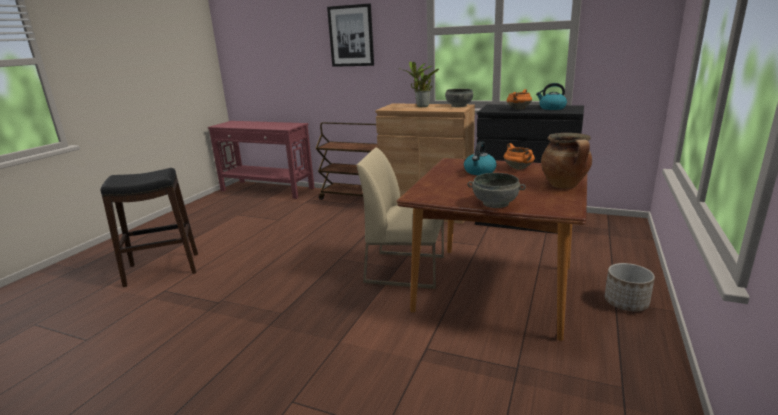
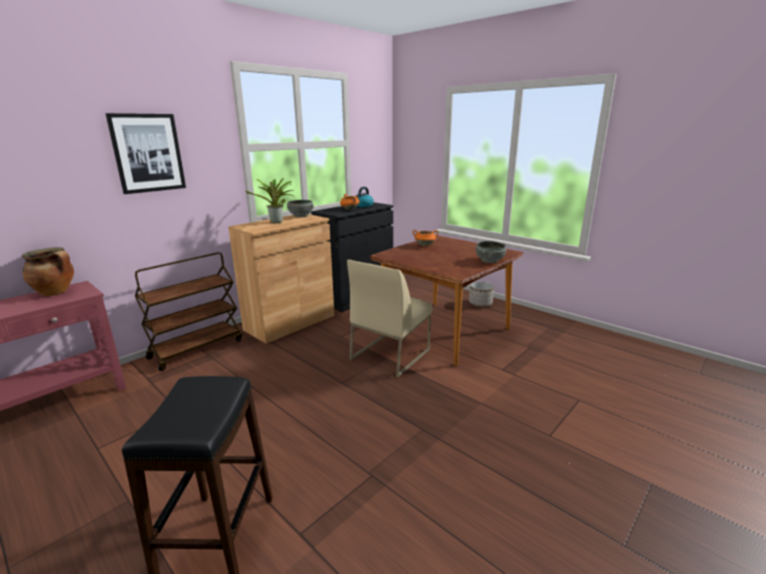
camera: 70 degrees left, 0 degrees up
kettle [464,141,497,175] -> none
cooking pot [541,133,592,189] -> cooking pot moved to [22,247,74,296]

